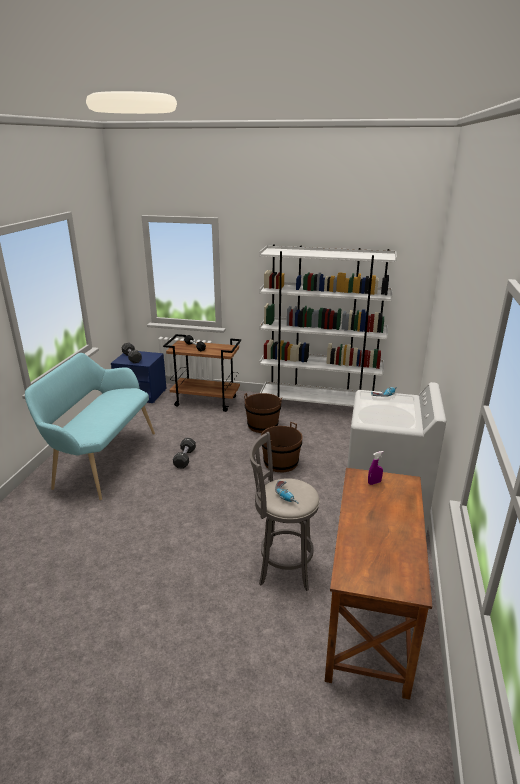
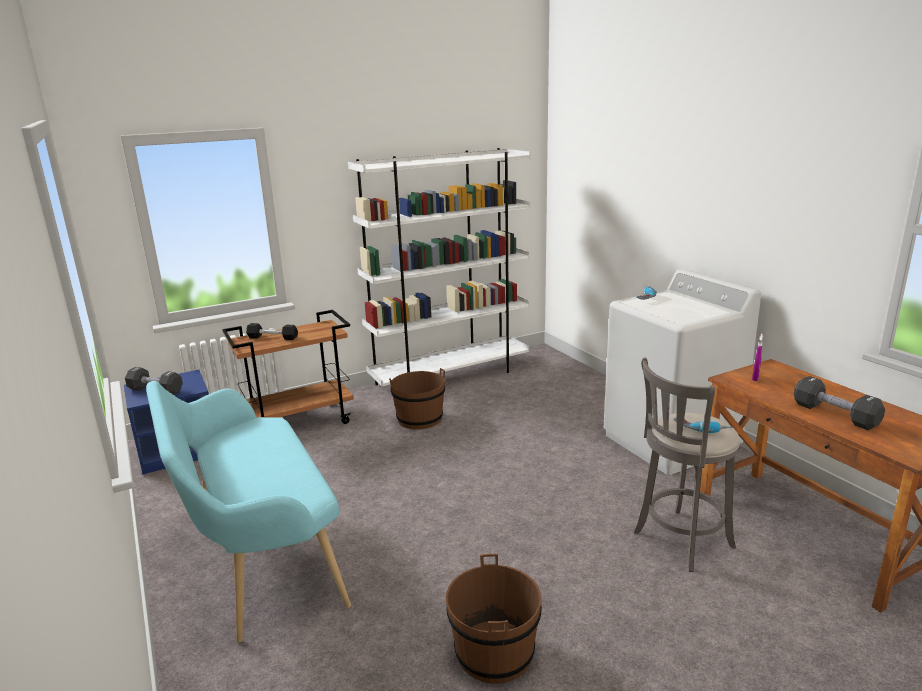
camera: 40 degrees left, 5 degrees down
black dumbbell [173,438,196,469] -> black dumbbell moved to [794,376,885,430]
brown bucket [261,422,303,472] -> brown bucket moved to [446,554,542,684]

